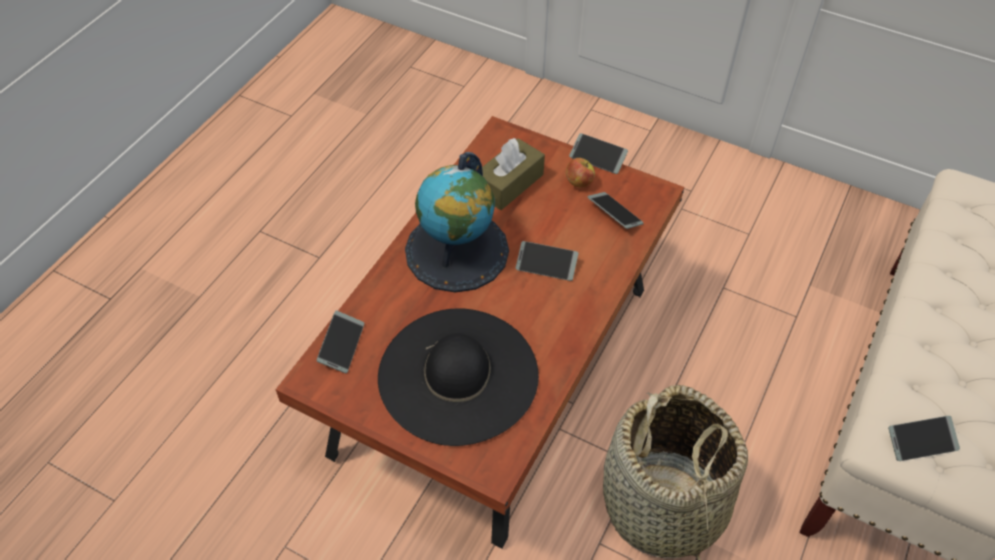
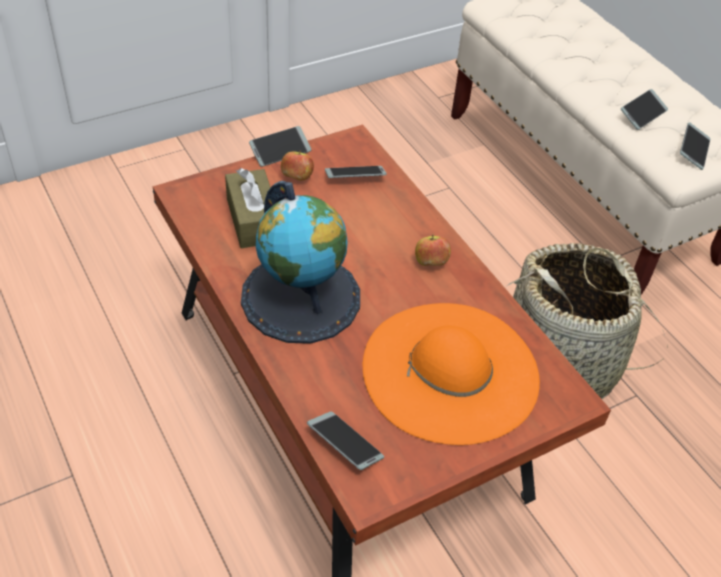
camera: 60 degrees left, 5 degrees down
black hat [378,308,539,446] -> orange hat [363,303,540,445]
phone [516,241,578,281] -> phone moved to [621,89,668,130]
none -> apple [415,234,451,266]

